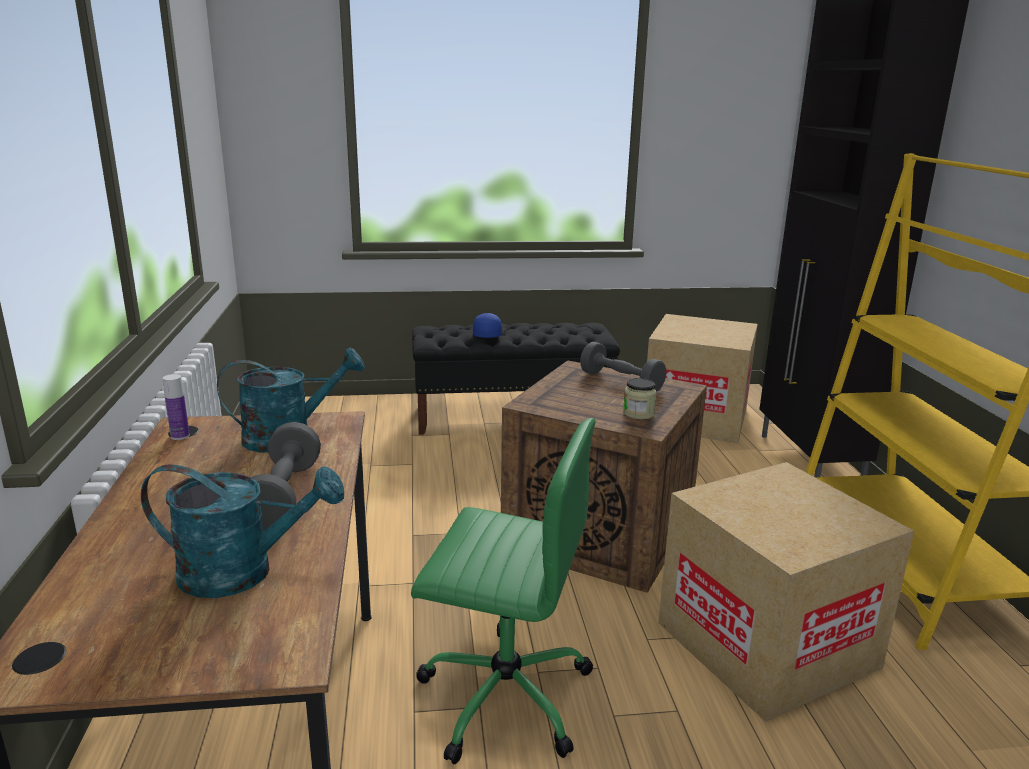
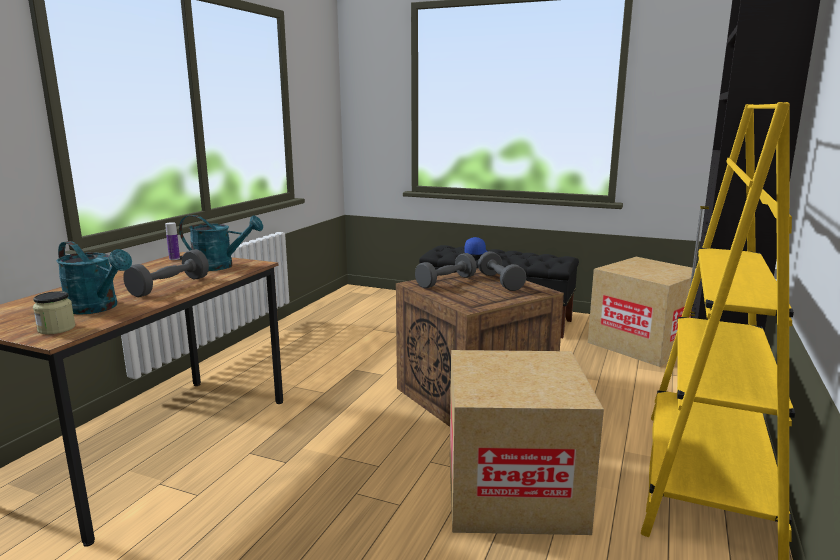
camera: 30 degrees right, 5 degrees down
green office chair [411,418,596,764] -> none
jar [623,378,657,419] -> jar moved to [33,291,75,334]
none -> grey dumbbell [415,253,477,288]

